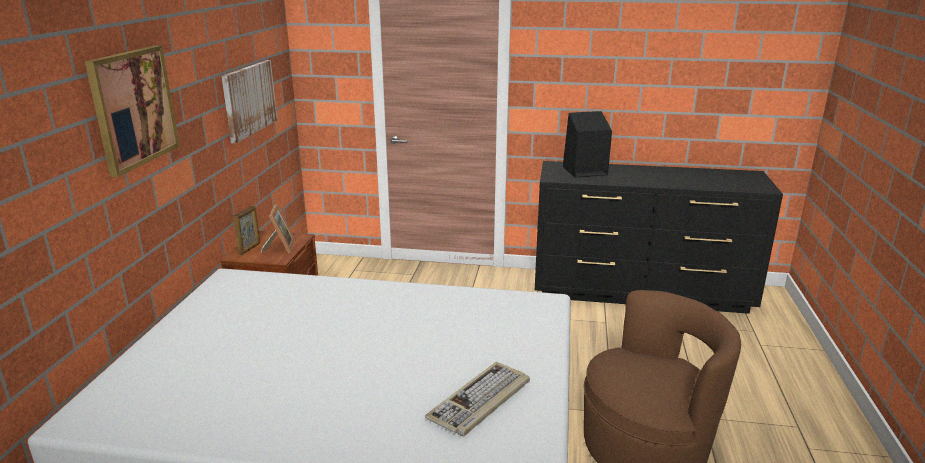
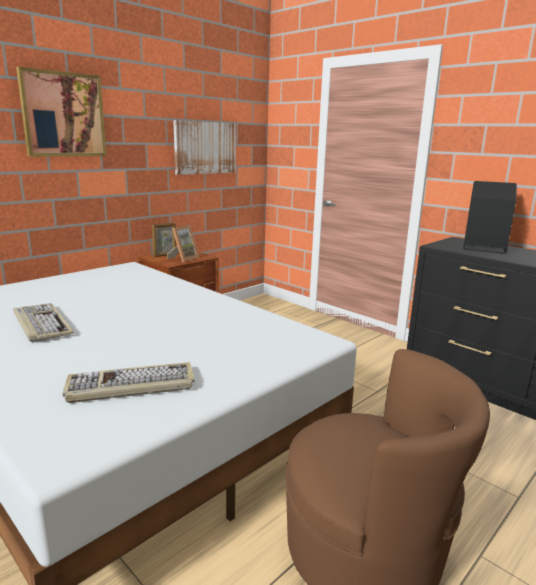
camera: 35 degrees right, 5 degrees down
none -> keyboard [13,303,74,343]

